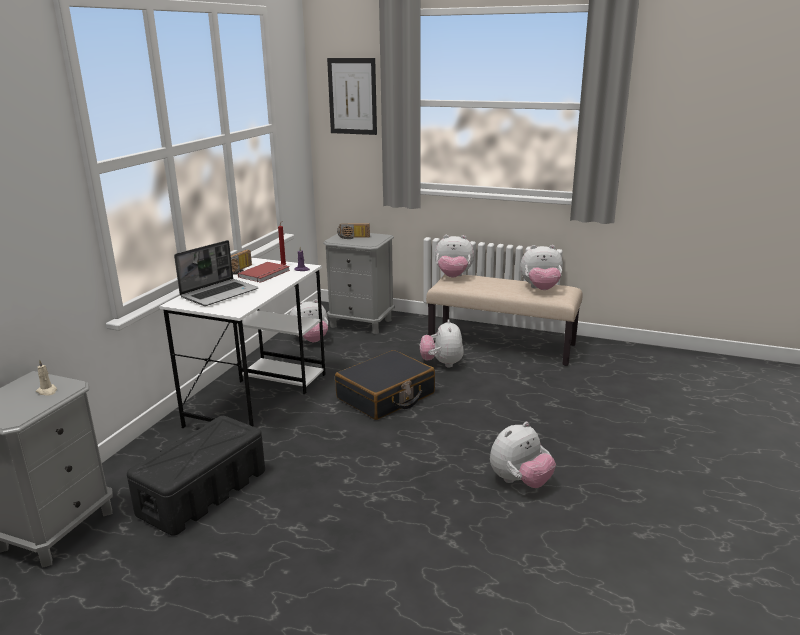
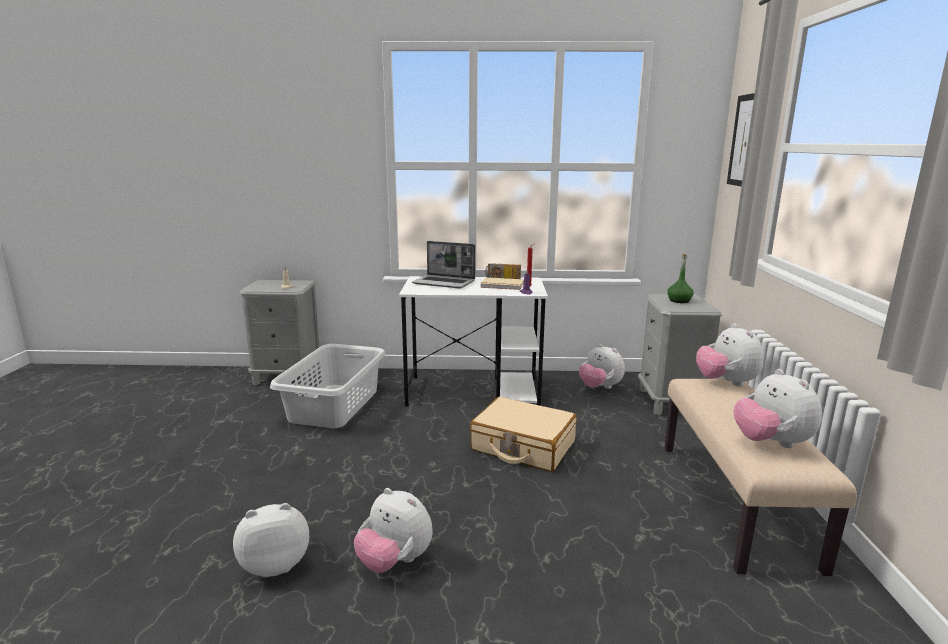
camera: 70 degrees right, 5 degrees down
black storage box [127,416,265,536] -> grey laundry basket [270,344,385,428]
red book [238,262,290,283] -> beige book [480,277,524,290]
black suitcase [335,350,435,420] -> beige suitcase [470,396,577,472]
radio [337,223,370,239] -> green bottle [667,254,694,303]
plush toy [420,319,464,367] -> plush toy moved to [233,503,309,578]

